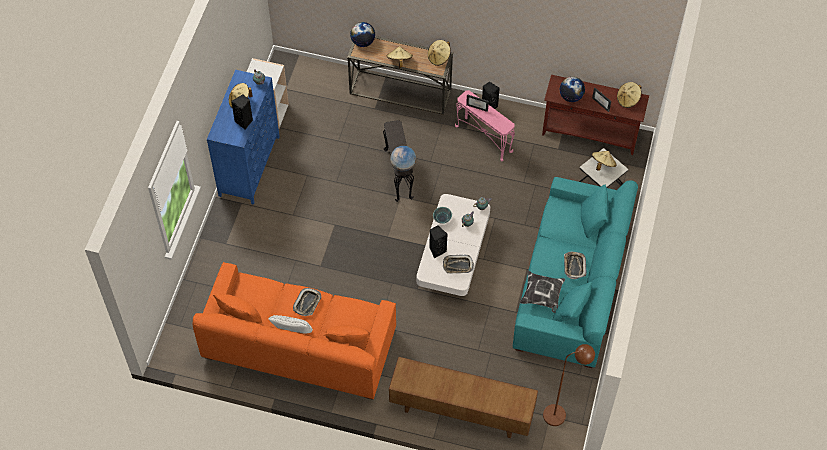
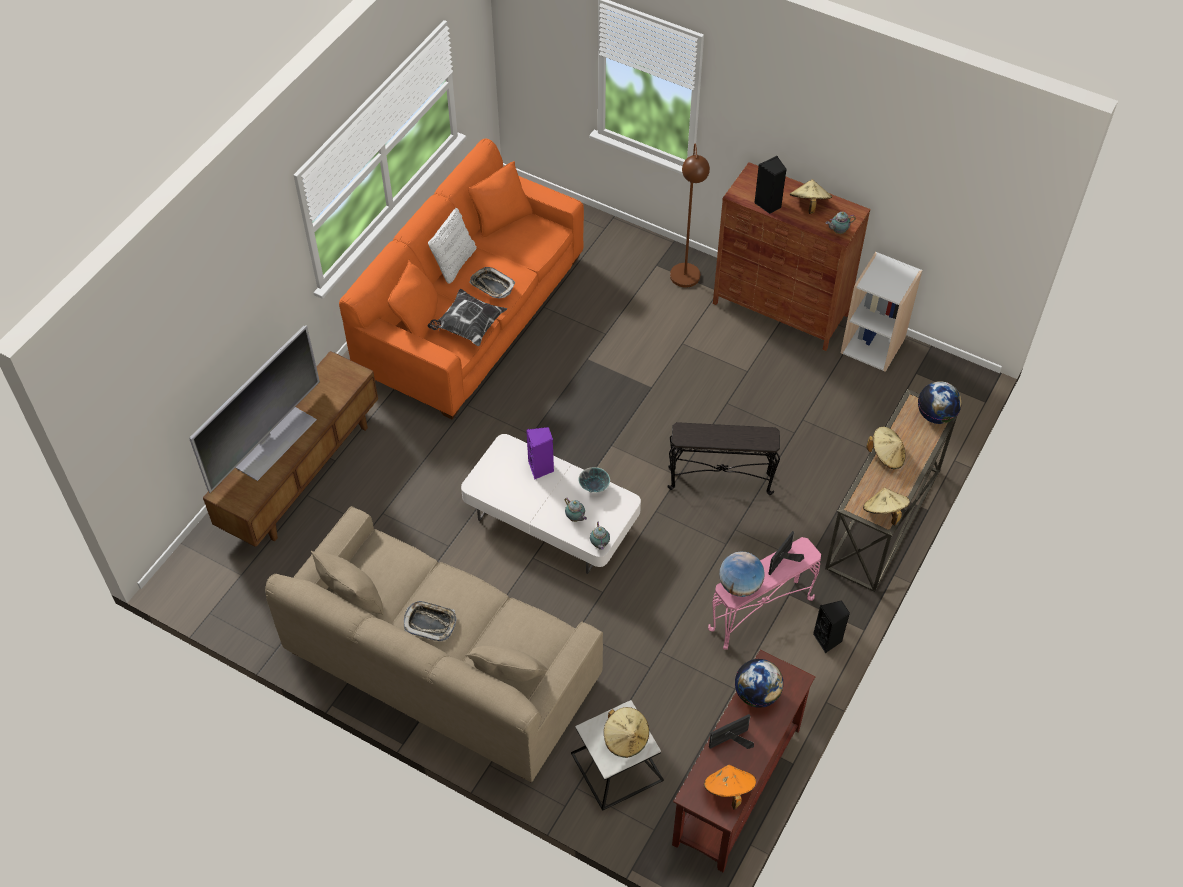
camera: 105 degrees right, 5 degrees down
blue dresser [207,70,280,205] -> brown dresser [713,162,870,351]
globe [390,146,416,172] -> globe moved to [719,551,765,597]
black speaker [429,225,448,259] -> purple speaker [526,427,554,479]
tray [443,255,474,273] -> none
turquoise sofa [513,177,638,368] -> beige sofa [265,506,603,782]
pillow [520,271,565,313] -> pillow moved to [428,289,507,346]
brown floor lamp [543,344,595,426] -> brown floor lamp moved to [670,143,710,288]
beige hat [617,82,642,108] -> orange hat [704,765,756,809]
none -> television [189,325,320,493]

